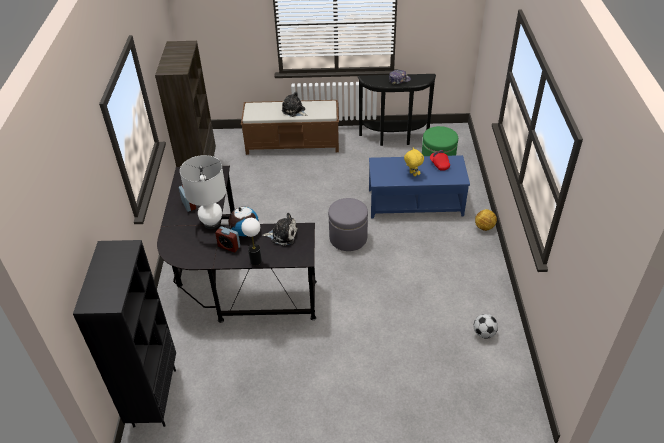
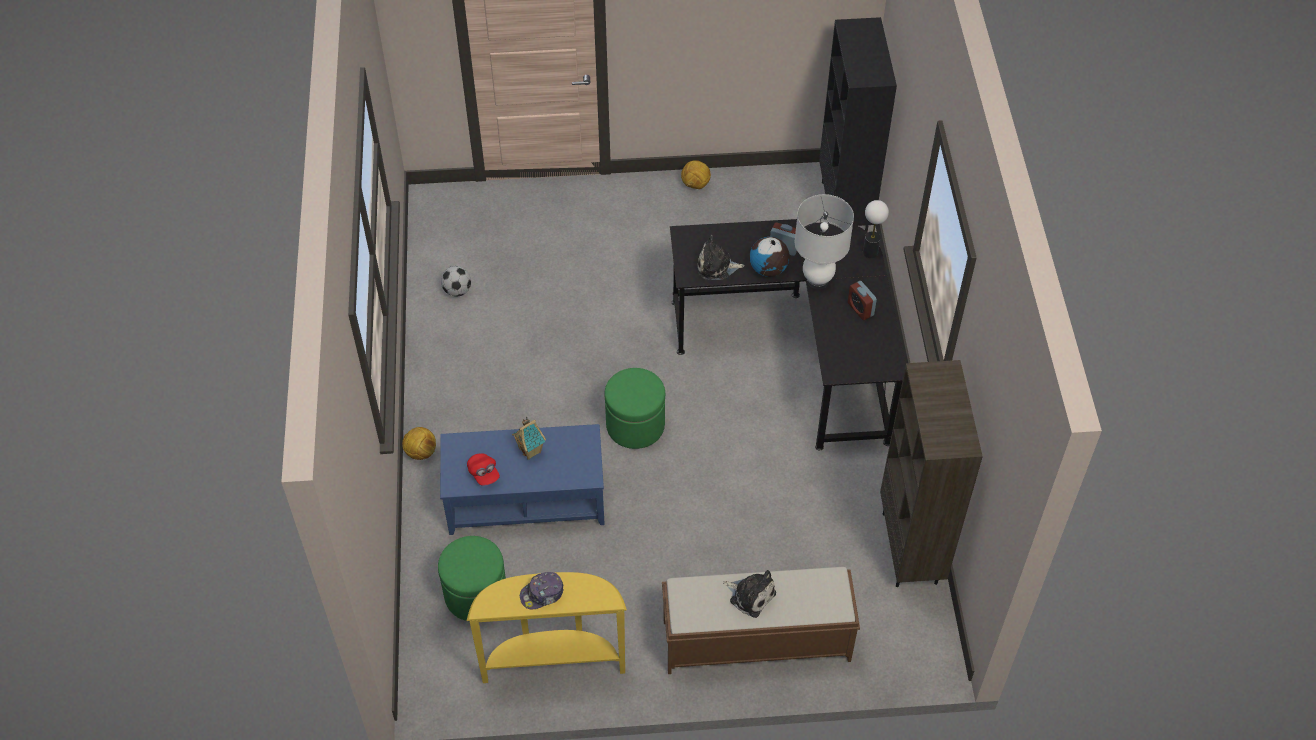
camera: 175 degrees right, 10 degrees up
table lamp [241,218,262,265] -> table lamp moved to [863,200,889,258]
grey ottoman [328,198,368,251] -> green ottoman [604,368,665,449]
black console table [358,74,436,146] -> yellow console table [467,572,627,683]
yellow plush toy [404,148,424,177] -> toy house [512,417,546,460]
none -> football [681,160,711,189]

